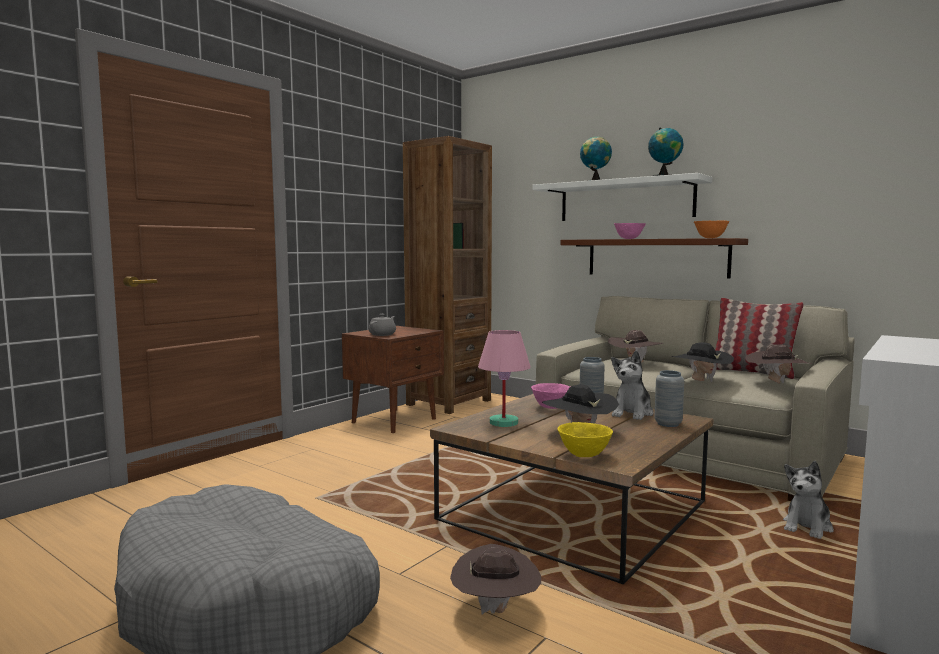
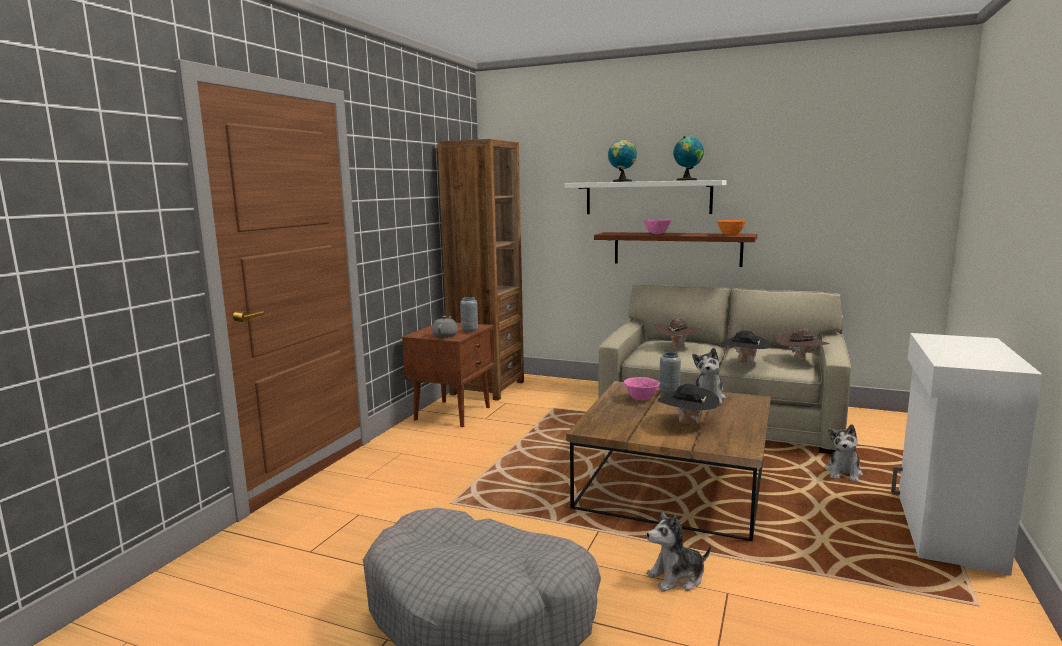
camera: 15 degrees left, 5 degrees up
brown hat [450,544,541,615] -> plush toy [647,511,711,592]
pink table lamp [478,330,531,427] -> none
yellow bowl [557,422,613,457] -> none
grey vase [655,370,684,427] -> grey vase moved to [460,297,478,332]
pillow [715,298,804,379] -> none

